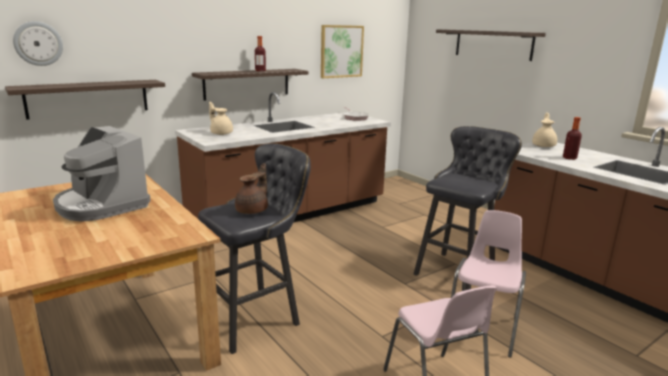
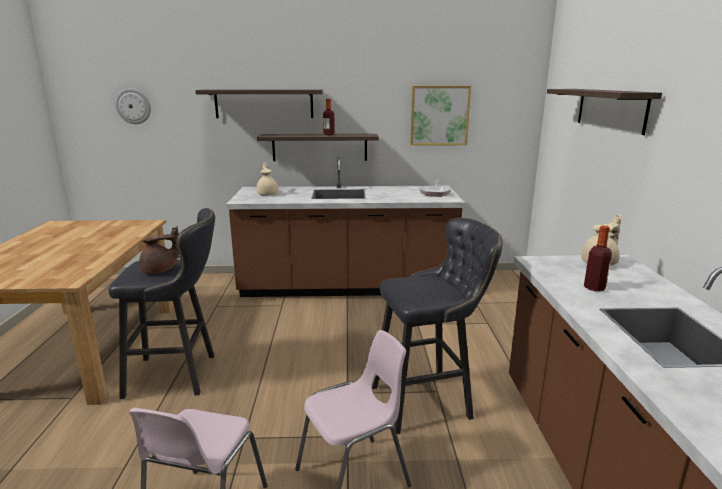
camera: 35 degrees right, 0 degrees up
shelf [5,80,165,120] -> shelf moved to [195,89,323,118]
coffee machine [53,126,151,222] -> none

